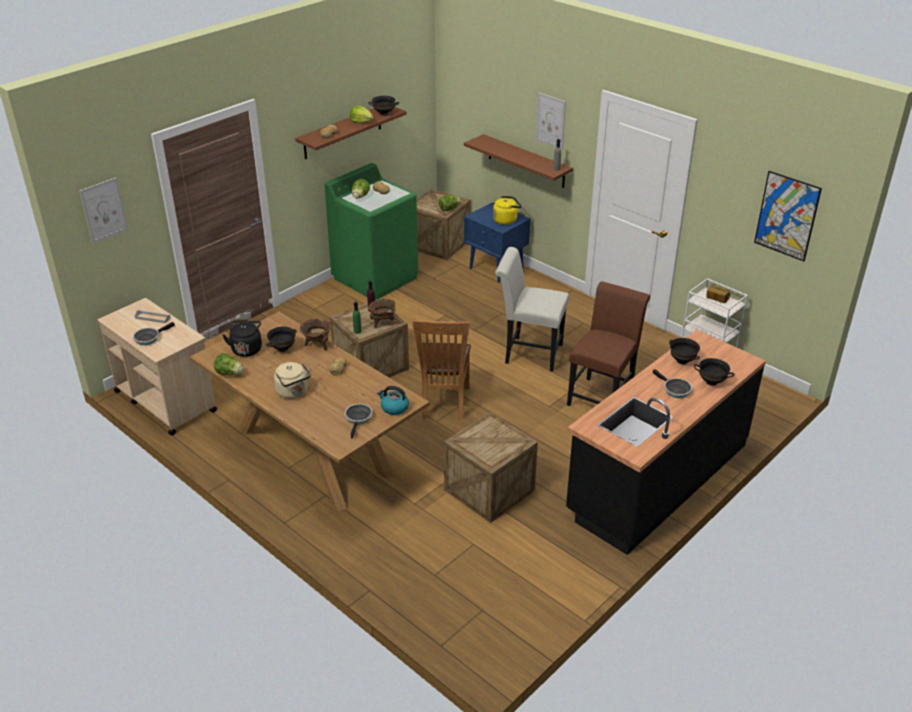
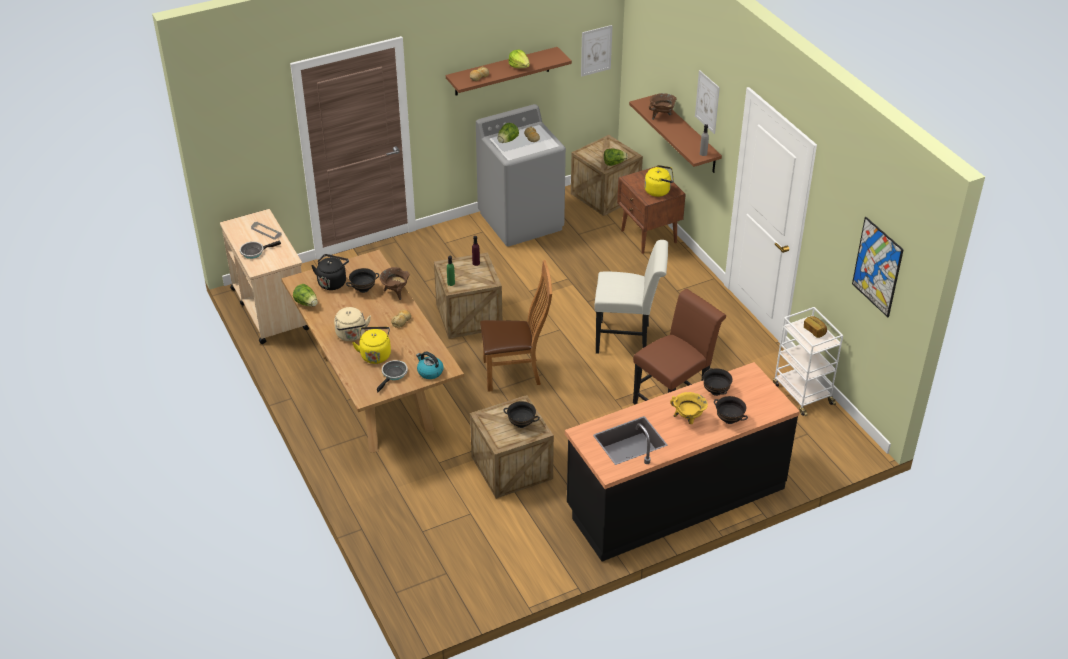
camera: 20 degrees right, 5 degrees up
picture [79,178,128,244] -> picture moved to [581,25,613,77]
green washing machine [325,163,418,300] -> grey washing machine [476,104,566,247]
black bowl [368,96,399,116] -> black bowl moved to [503,401,540,428]
brown cooking pot [368,299,395,328] -> brown cooking pot moved to [649,93,677,120]
brown chair [412,320,471,420] -> brown chair turned 120 degrees counterclockwise [480,260,552,392]
blue nightstand [464,202,531,283] -> brown nightstand [617,166,686,254]
white chair [495,247,569,372] -> white chair turned 150 degrees clockwise [594,240,668,354]
frying pan [653,369,692,398] -> yellow cooking pot [670,392,708,424]
none -> yellow kettle [352,327,391,364]

